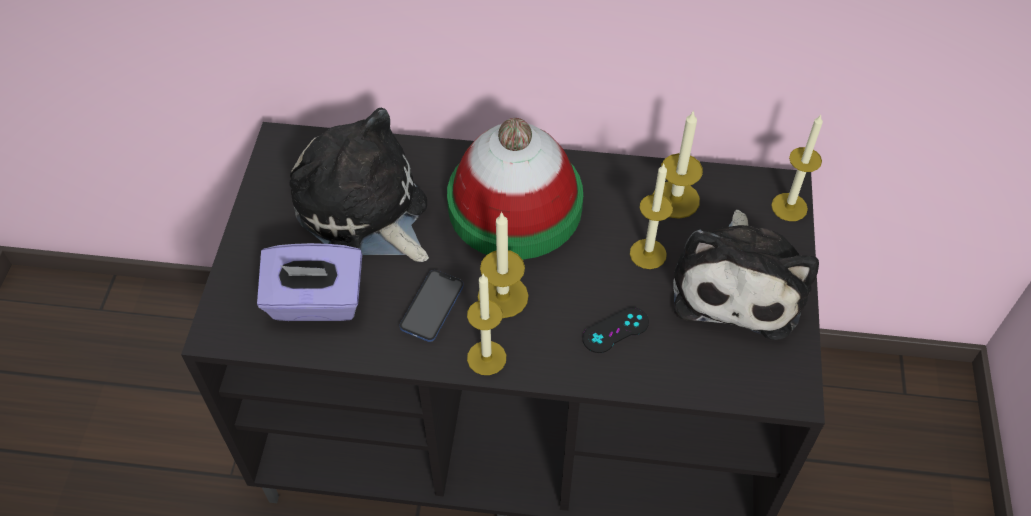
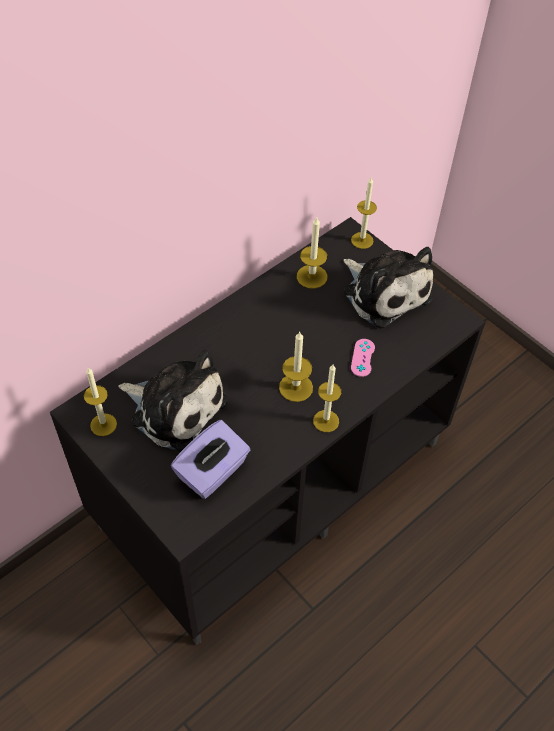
camera: 50 degrees left, 0 degrees up
plush toy [290,108,429,262] -> plush toy turned 150 degrees counterclockwise [118,350,227,452]
phone [400,270,463,342] -> none
hat [447,118,583,260] -> none
black game controller [582,307,649,353] -> pink game controller [351,339,375,377]
candle [630,164,673,269] -> candle moved to [84,368,117,436]

